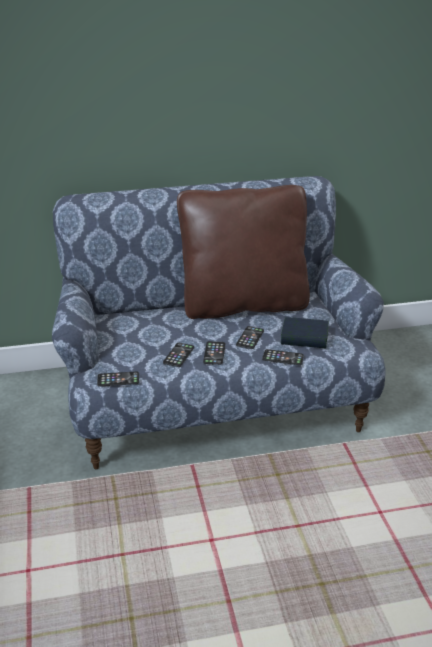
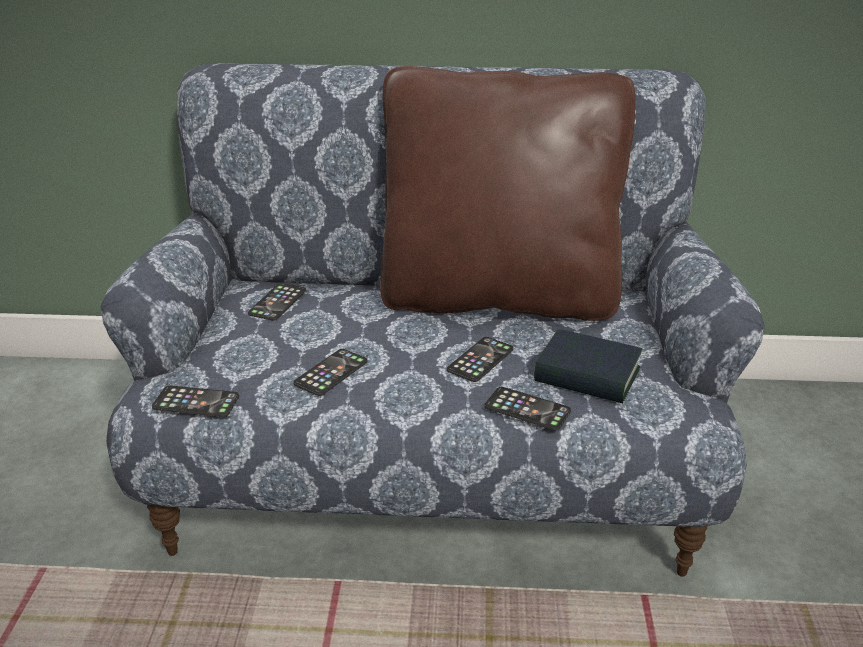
camera: 15 degrees right, 0 degrees up
phone [203,341,225,365] -> phone moved to [248,283,306,321]

